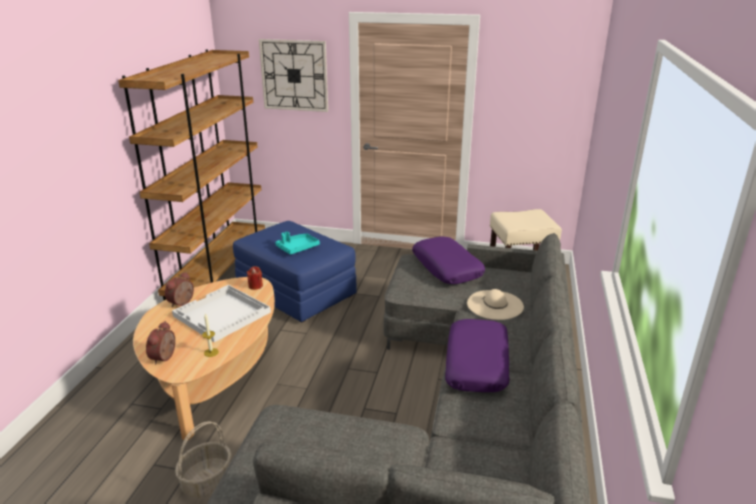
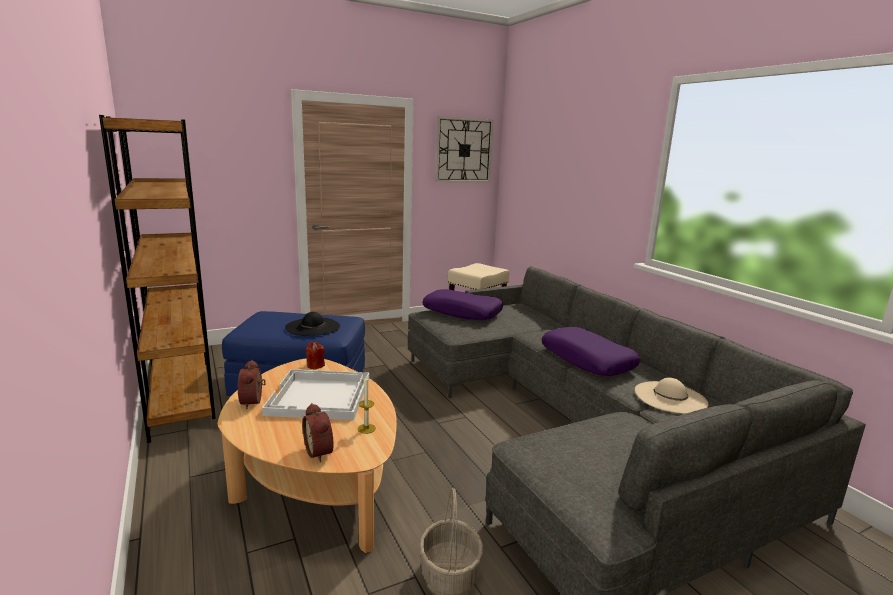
camera: 40 degrees left, 10 degrees down
wall clock [259,39,328,112] -> wall clock moved to [435,116,494,182]
turquoise tray [275,231,320,255] -> black hat [285,312,340,336]
beige hat [467,289,524,320] -> beige hat moved to [635,378,708,414]

